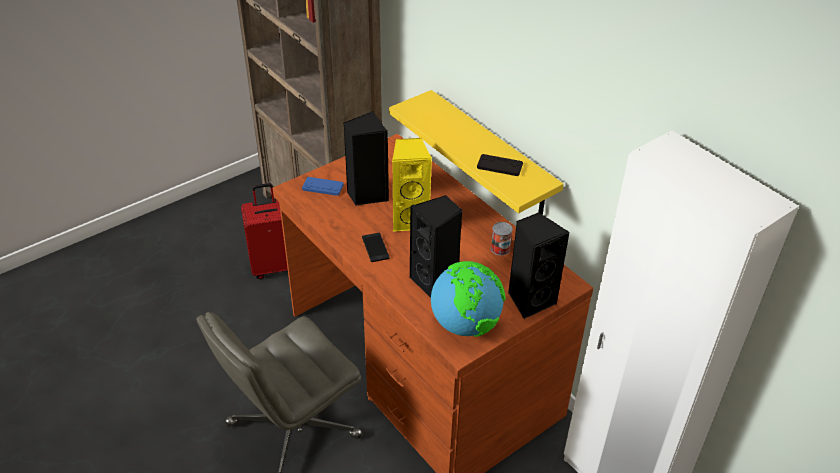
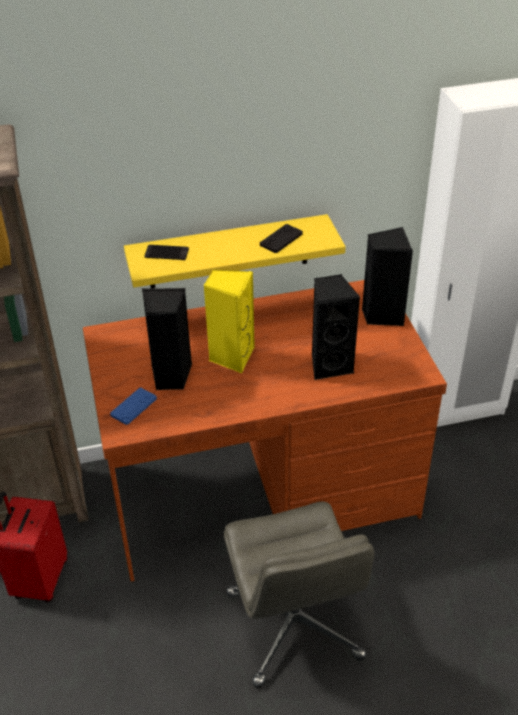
camera: 65 degrees left, 0 degrees up
phone [362,233,390,262] -> phone moved to [145,245,189,260]
globe [431,261,505,337] -> none
can [491,222,513,255] -> none

